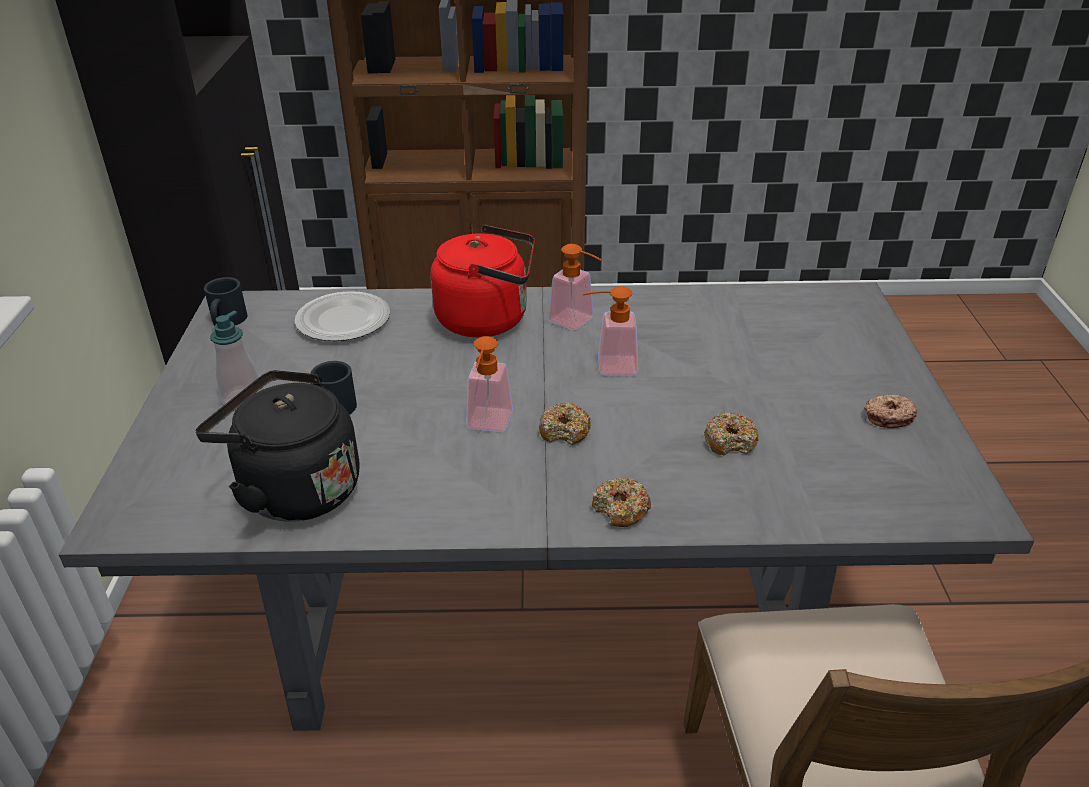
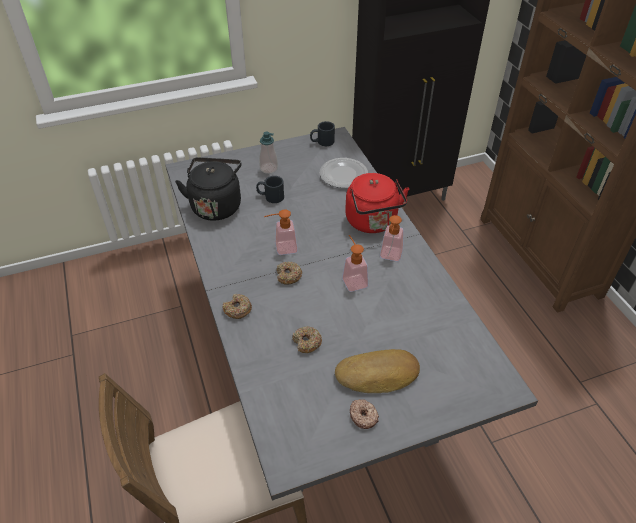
camera: 70 degrees right, 10 degrees up
none -> bread [335,349,420,393]

